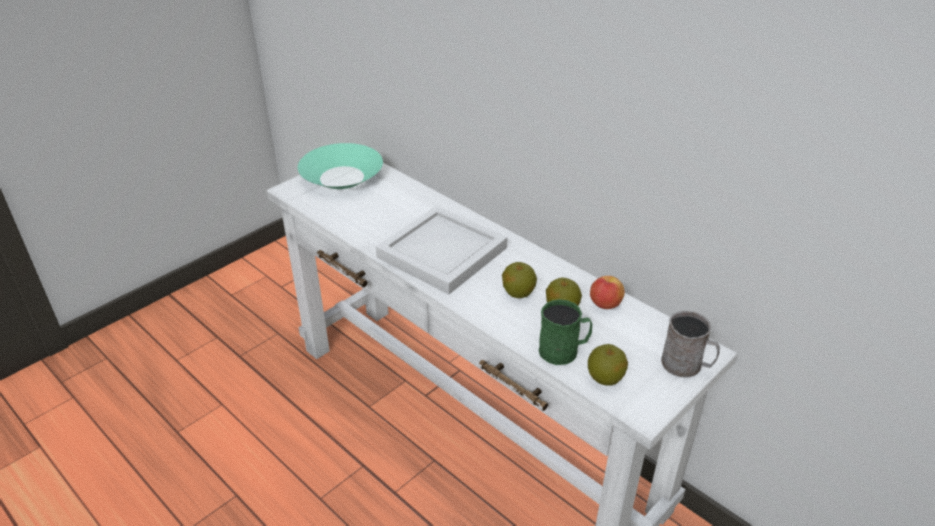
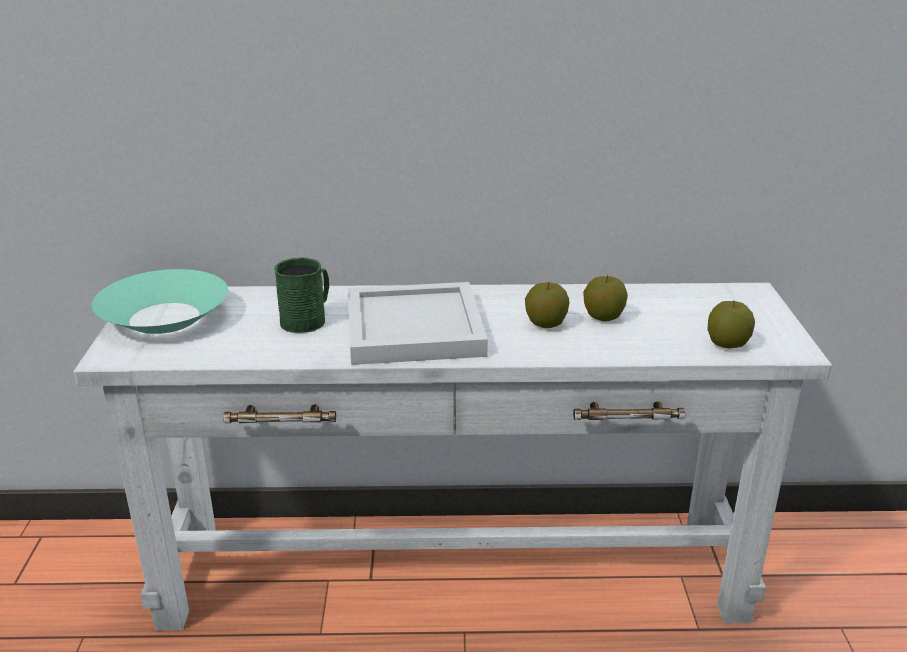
camera: 45 degrees left, 10 degrees down
green mug [539,299,592,365] -> green mug moved to [274,258,329,333]
apple [590,276,625,309] -> none
grey mug [661,311,720,378] -> none

